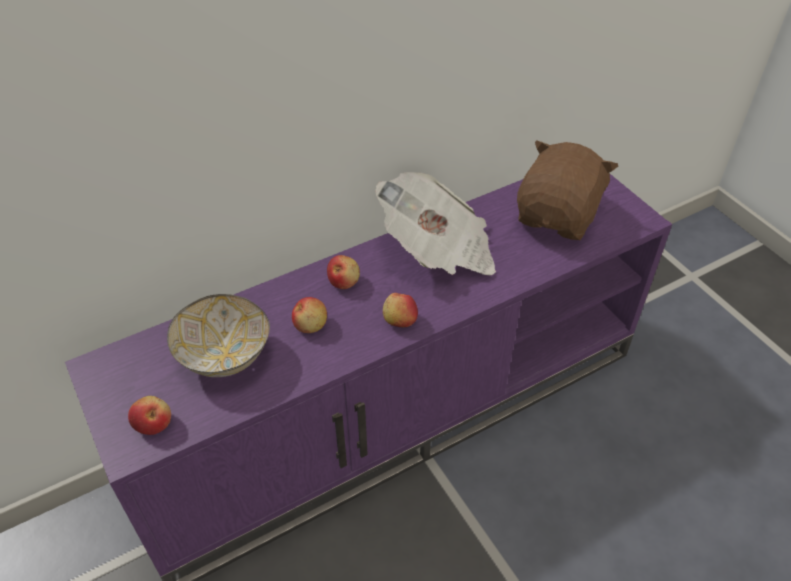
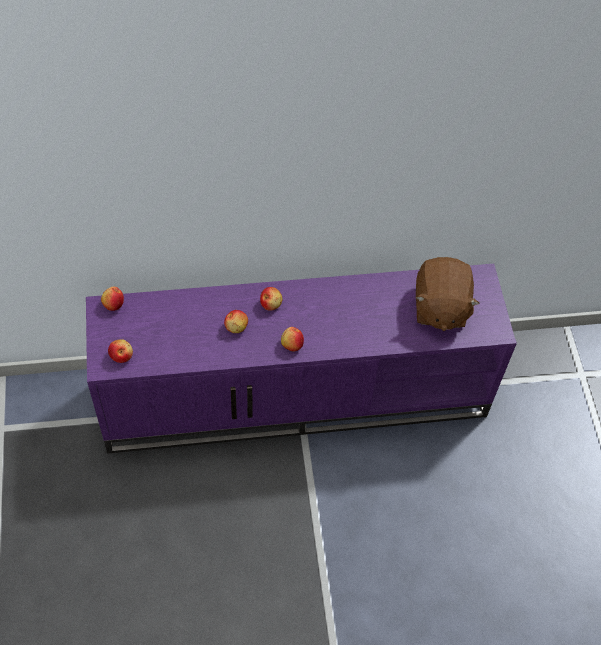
camera: 20 degrees right, 10 degrees up
bowl [167,294,270,377] -> none
newspaper [375,172,496,276] -> none
brown plush toy [517,140,618,240] -> brown plush toy turned 135 degrees clockwise [415,257,480,331]
none -> apple [101,287,124,311]

